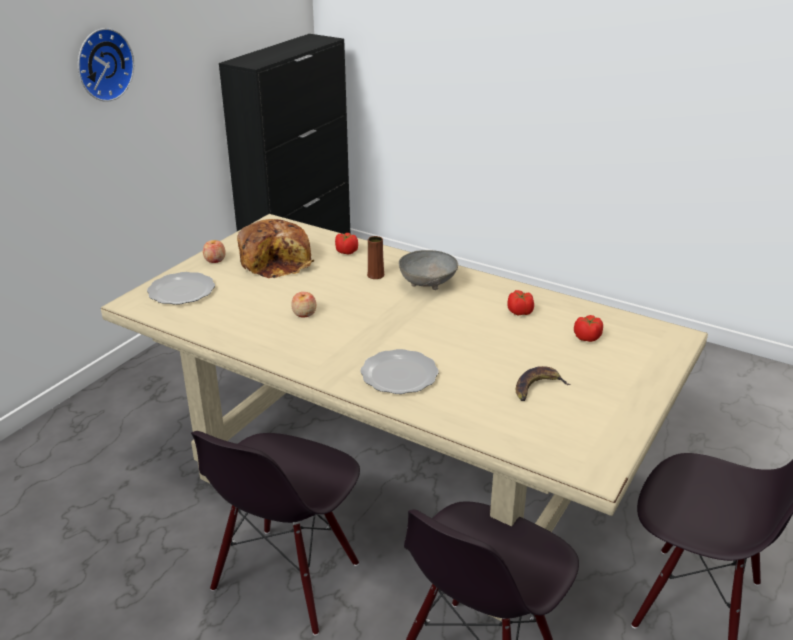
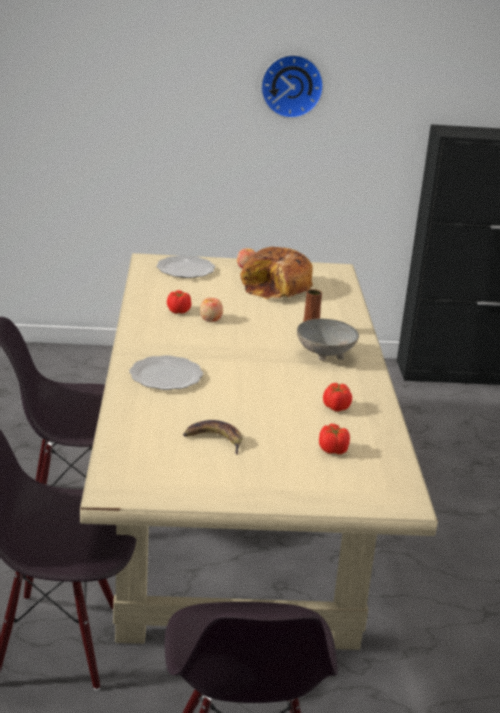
camera: 55 degrees right, 5 degrees down
tomato [335,233,358,254] -> tomato moved to [167,290,191,314]

